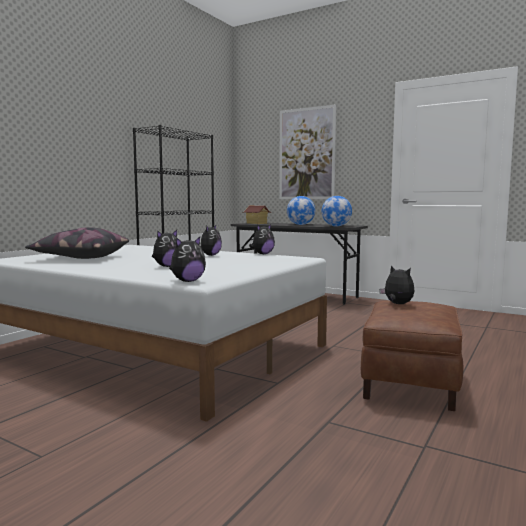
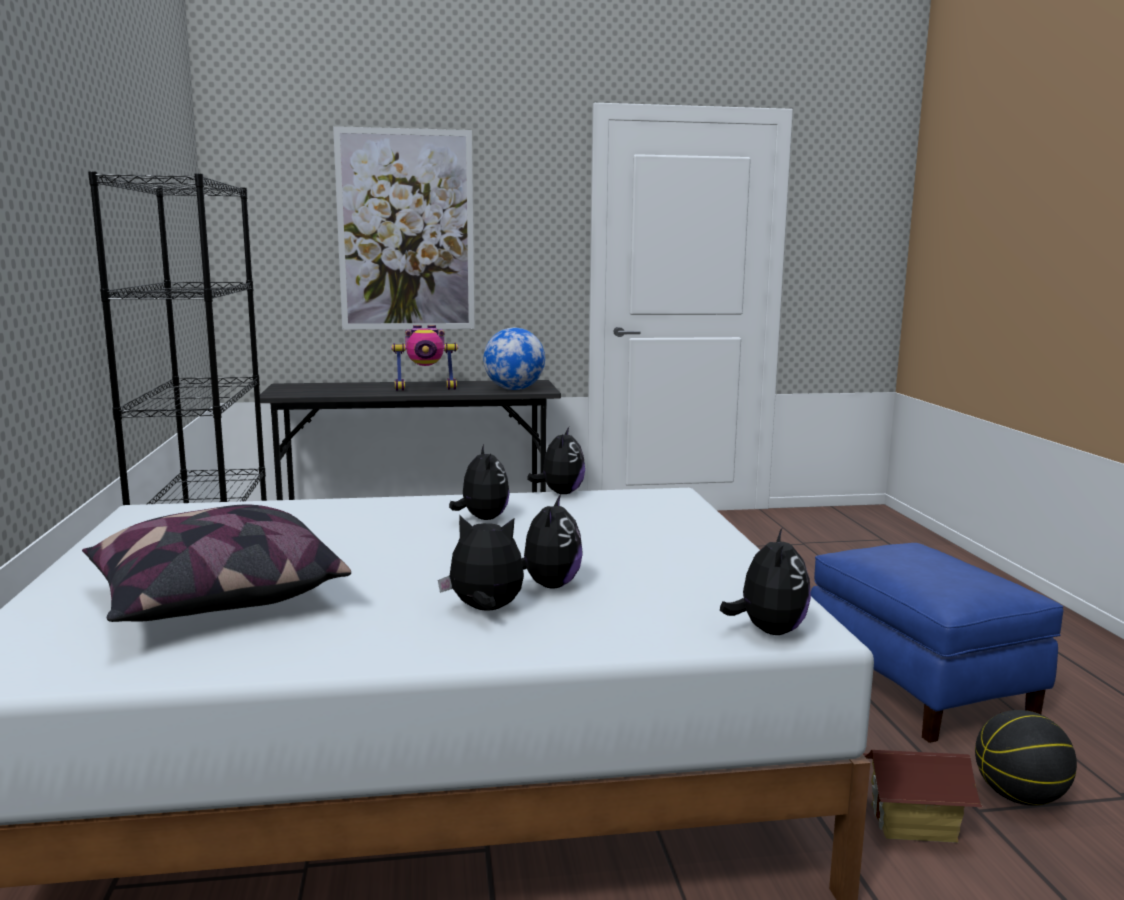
camera: 40 degrees left, 5 degrees up
toy house [243,205,271,224] -> toy house moved to [863,750,983,843]
globe [287,196,315,225] -> toy robot [391,325,458,391]
brown ottoman [361,301,463,411] -> blue ottoman [811,543,1063,743]
plush toy [379,265,414,304] -> plush toy moved to [438,515,524,610]
none -> basketball [975,710,1077,806]

